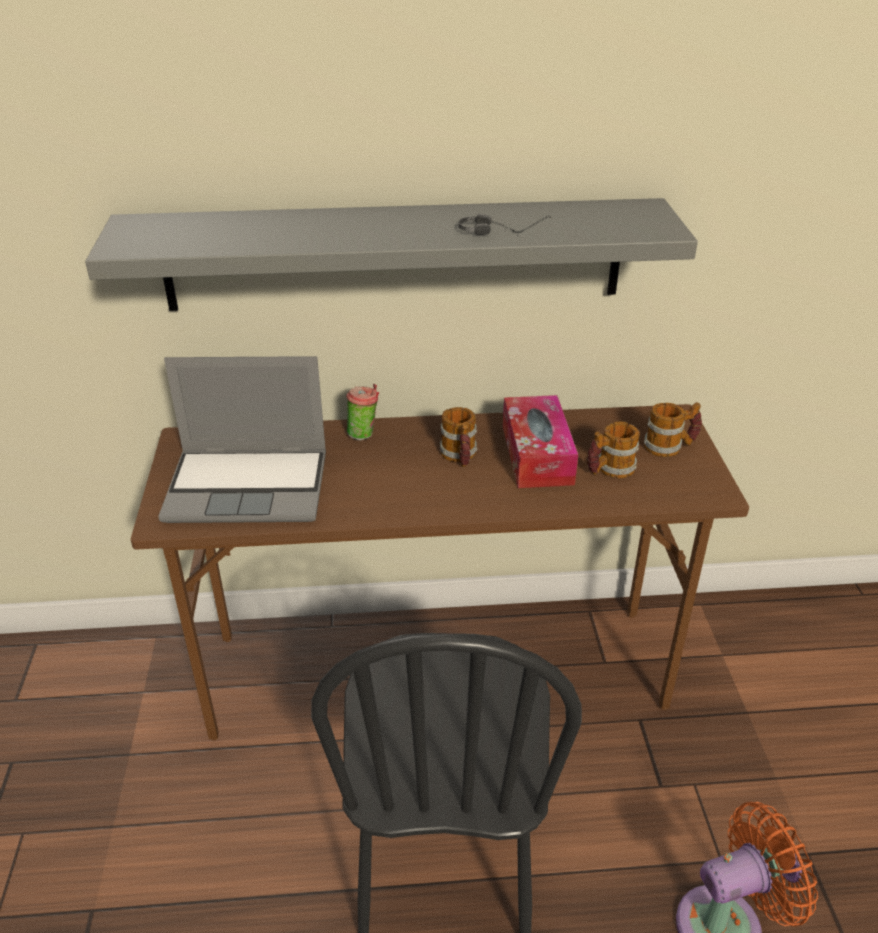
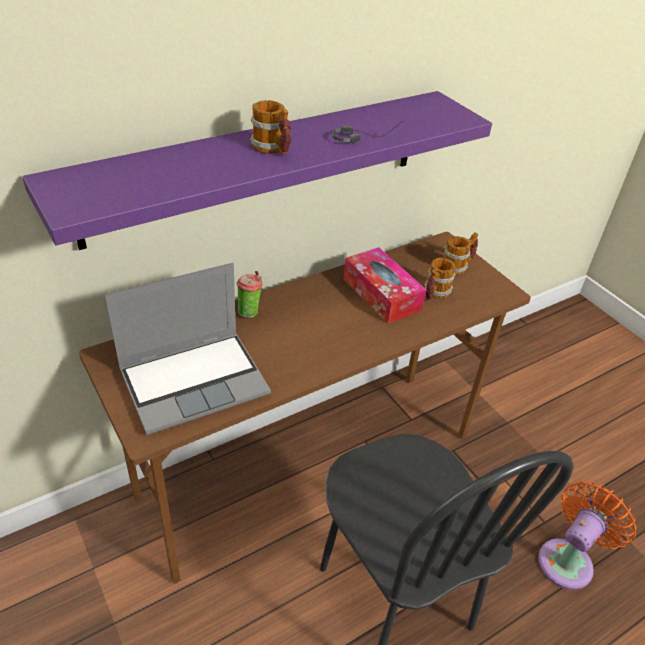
camera: 30 degrees left, 5 degrees up
grey shelf [85,198,698,311] -> purple shelf [23,91,492,250]
mug [439,407,477,467] -> mug moved to [250,100,292,155]

